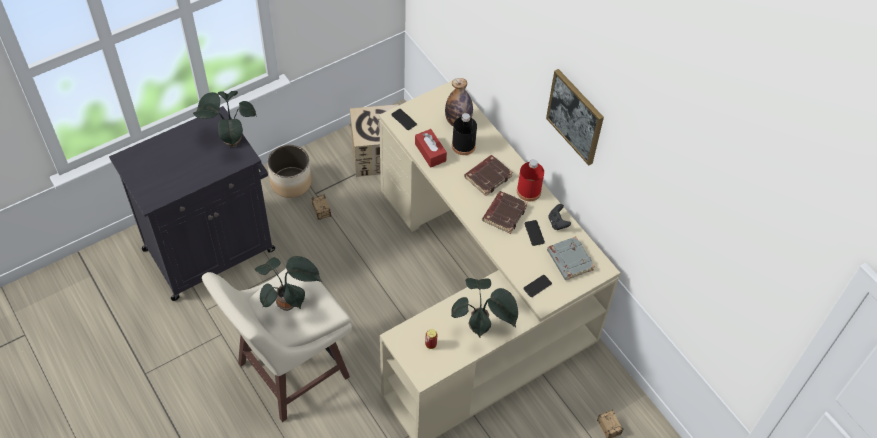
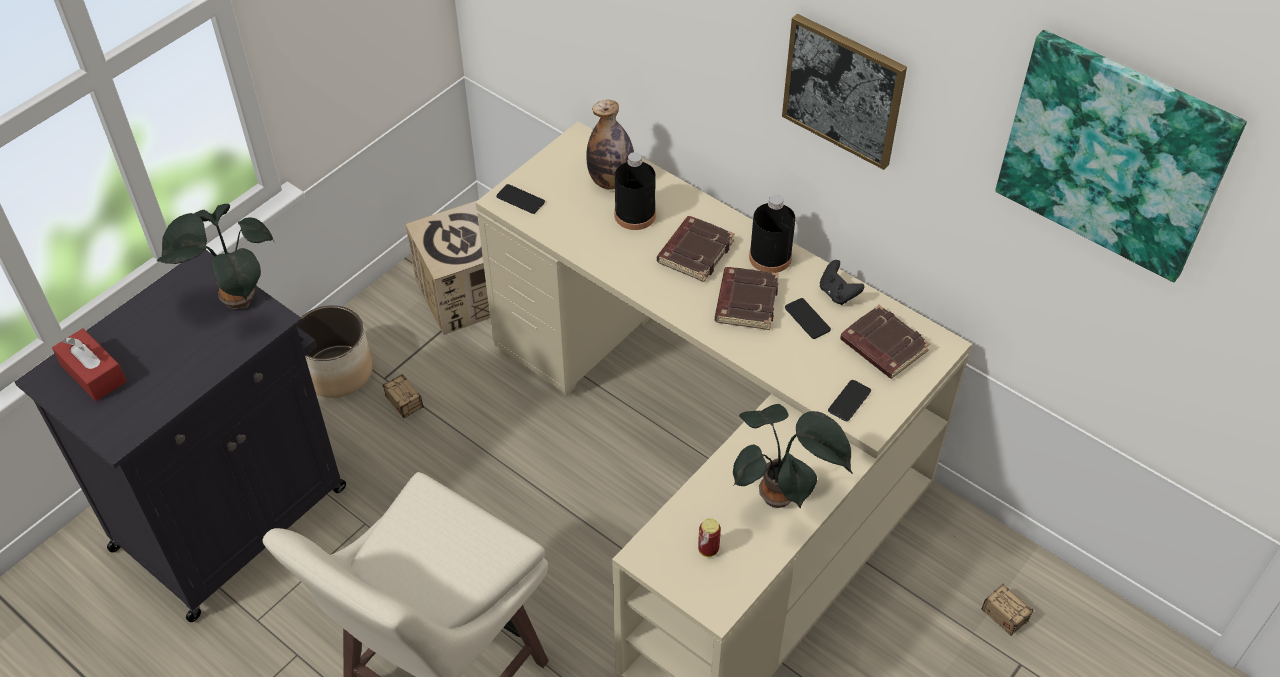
camera: 15 degrees left, 5 degrees down
potted plant [255,256,322,311] -> none
red tissue box [415,129,447,168] -> red tissue box moved to [52,328,127,401]
red bottle [517,159,544,201] -> black bottle [749,195,795,273]
grey book [547,236,595,280] -> brown book [840,305,930,379]
none -> picture [995,30,1247,282]

